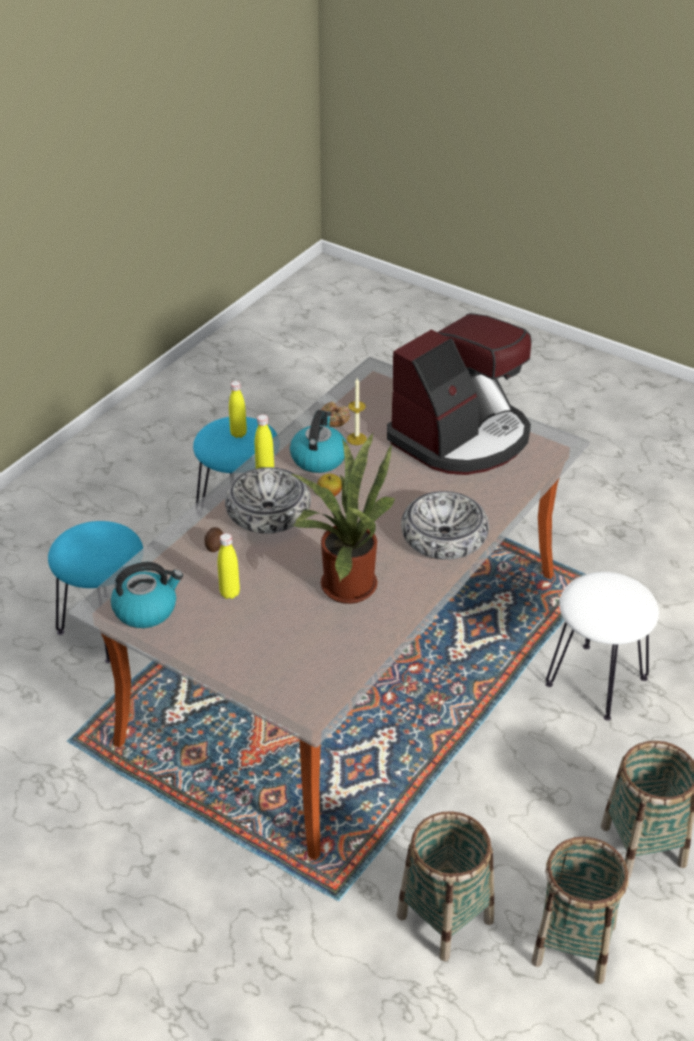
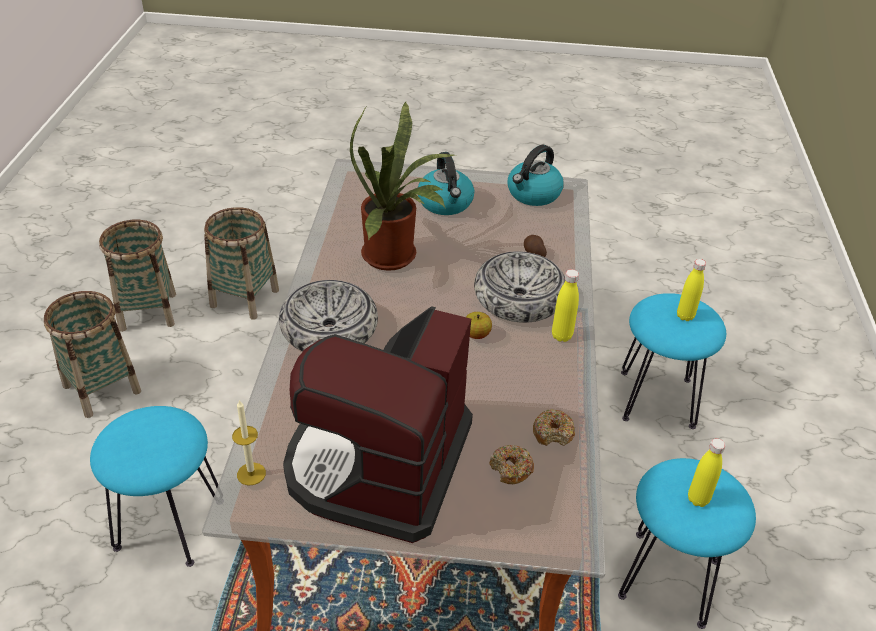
camera: 150 degrees right, 0 degrees up
yellow bottle [218,533,240,599] -> yellow bottle moved to [677,259,706,321]
kettle [290,410,346,473] -> kettle moved to [418,152,474,215]
candle [347,378,367,445] -> candle moved to [232,399,266,486]
white stool [545,572,659,721] -> turquoise stool [90,406,218,567]
none -> donut [489,445,534,484]

